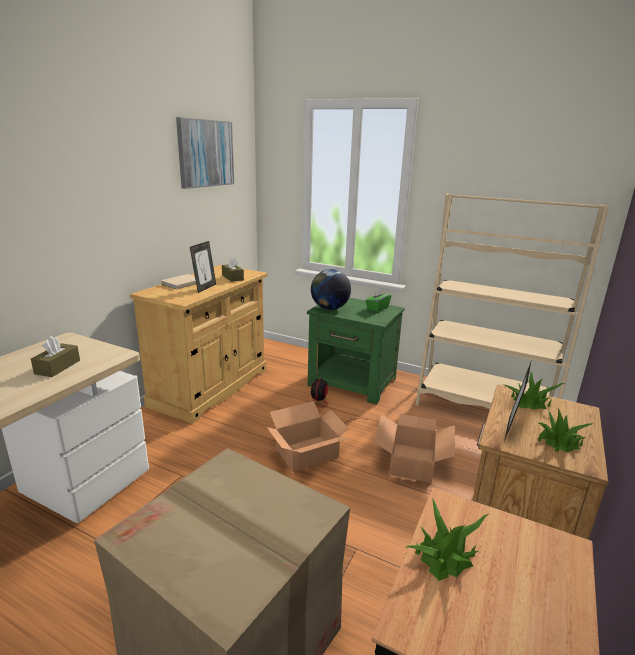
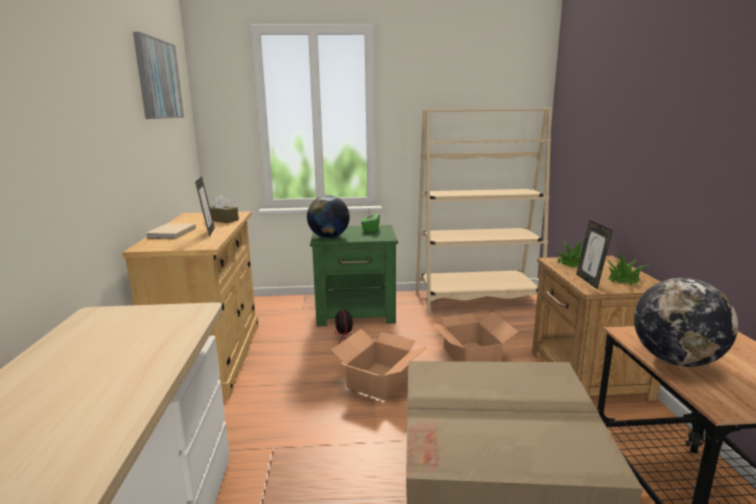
camera: 30 degrees left, 5 degrees down
brown tissue box [31,336,80,377] -> none
potted plant [405,497,490,581] -> globe [634,278,738,367]

